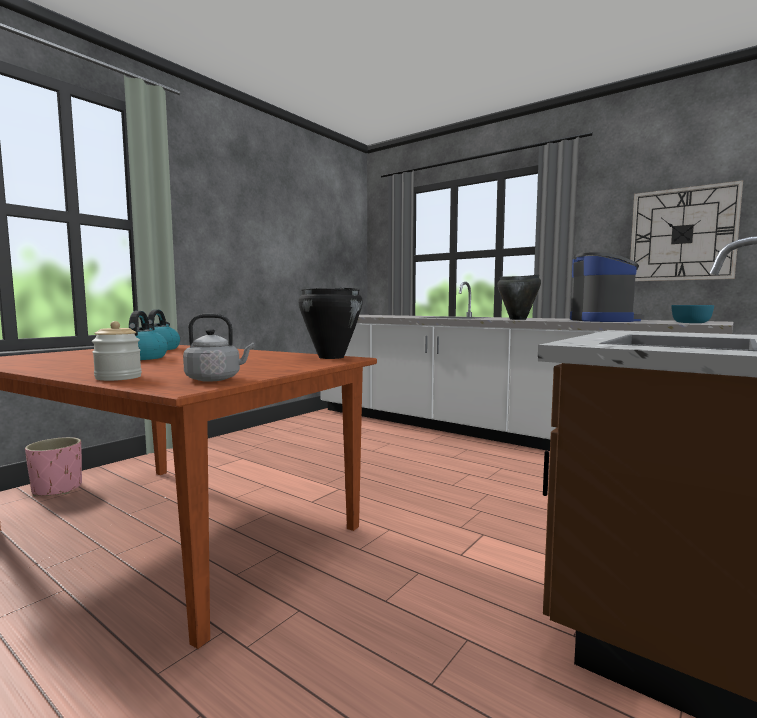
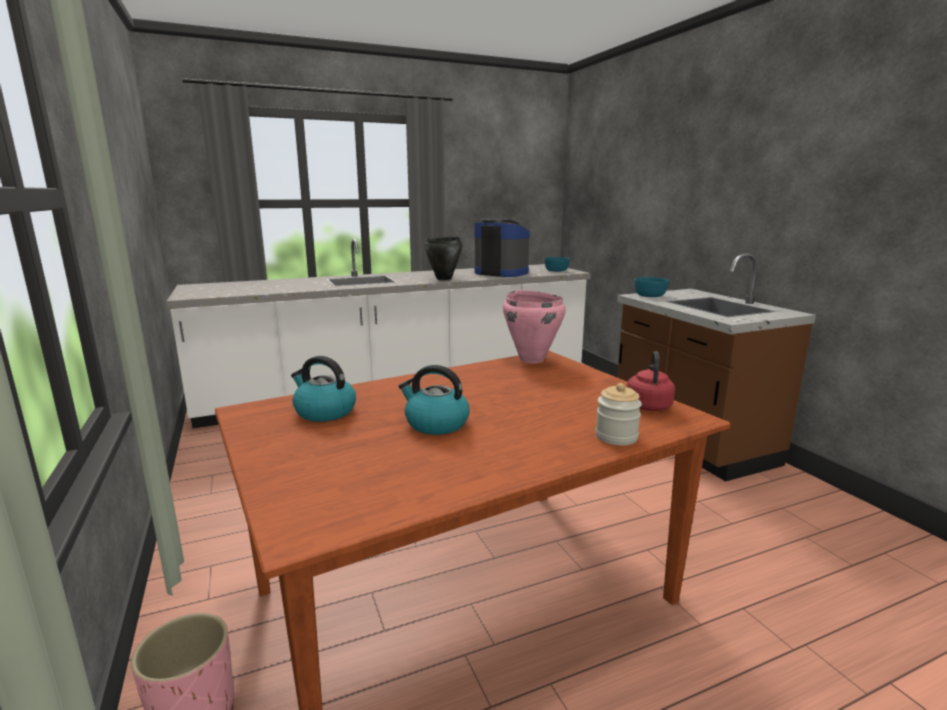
camera: 60 degrees left, 10 degrees up
grey kettle [183,314,255,382] -> red kettle [627,351,675,411]
black cooking pot [299,288,363,359] -> pink cooking pot [503,290,566,363]
wall clock [630,180,743,281] -> none
none -> turquoise bowl [634,277,669,297]

